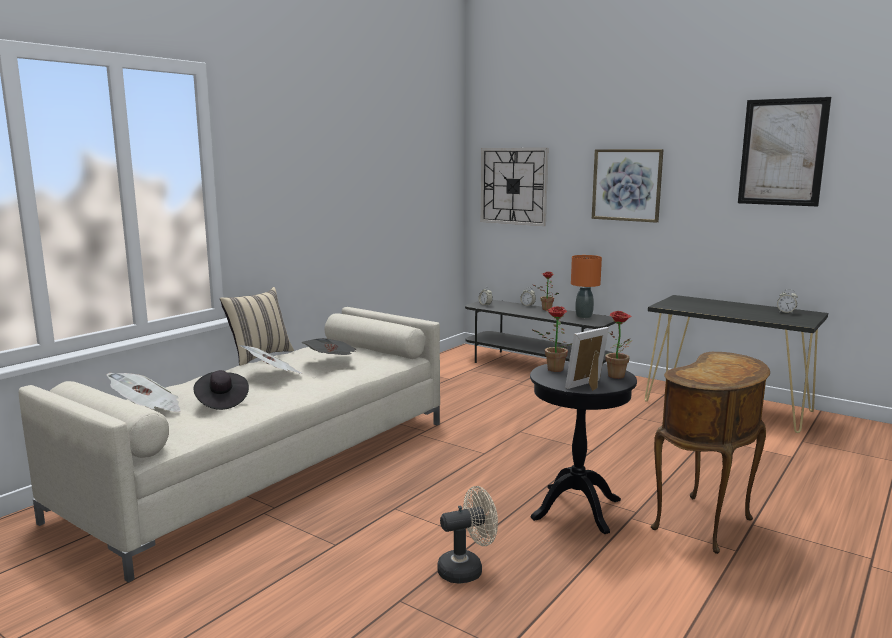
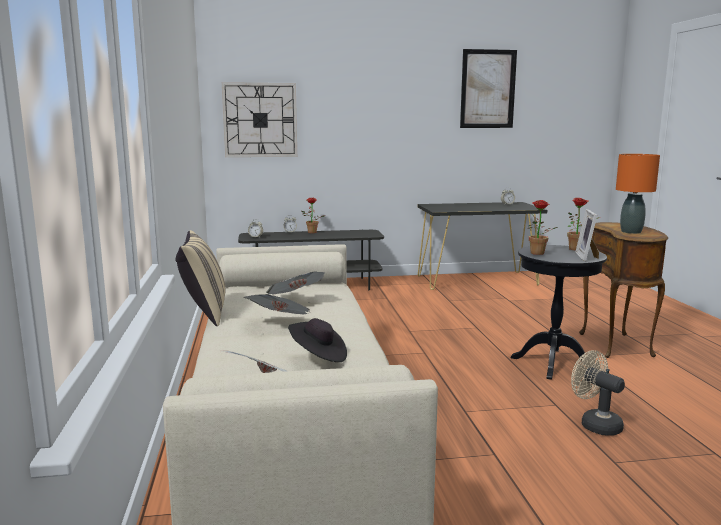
camera: 45 degrees left, 0 degrees up
beige fan [437,486,498,584] -> beige fan turned 60 degrees counterclockwise [571,350,625,436]
orange table lamp [571,255,602,318] -> orange table lamp moved to [616,154,660,234]
picture [592,149,663,223] -> none

